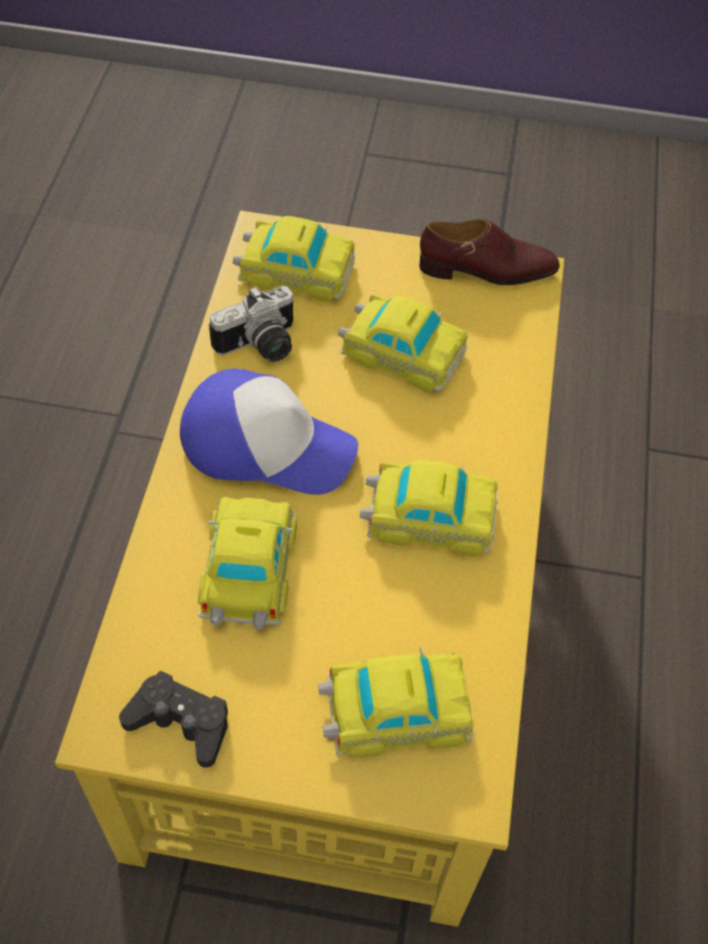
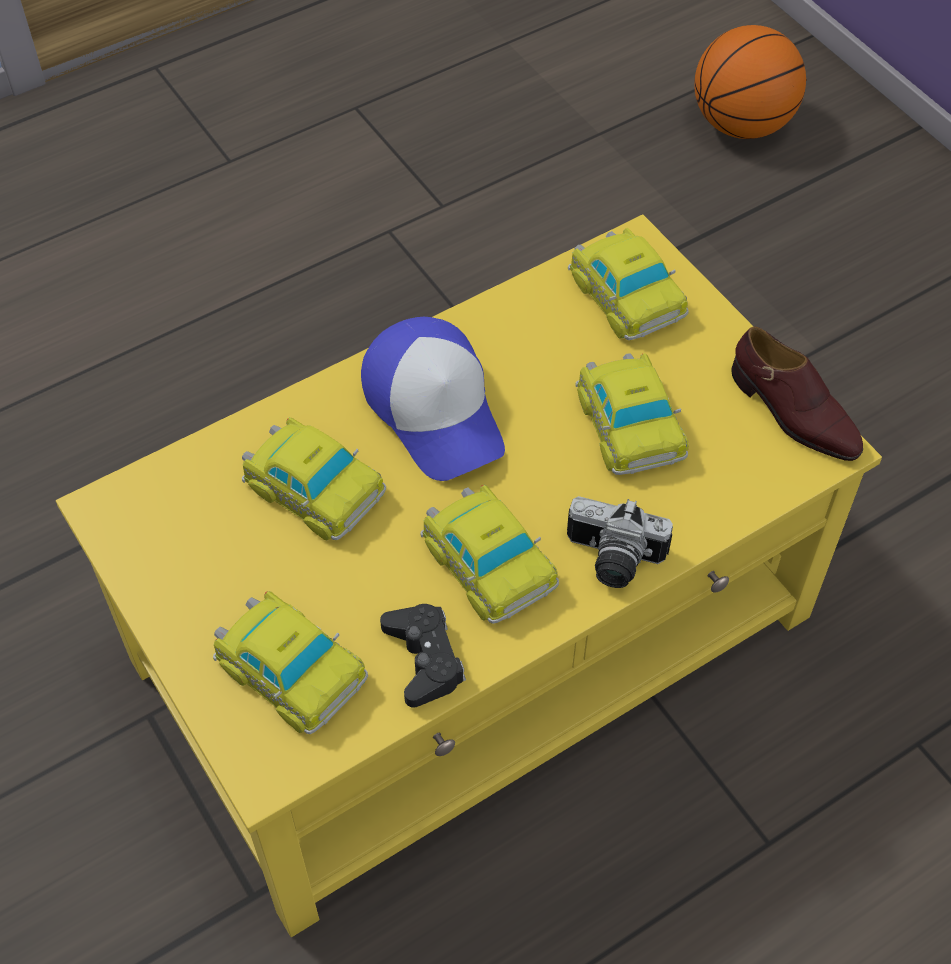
camera: 50 degrees right, 0 degrees up
black game controller [119,671,228,768] -> black game controller moved to [380,604,466,708]
toy car [198,497,297,629] -> toy car turned 75 degrees clockwise [242,417,386,540]
camera [209,286,294,362] -> camera moved to [567,496,673,588]
none -> basketball [694,25,806,139]

